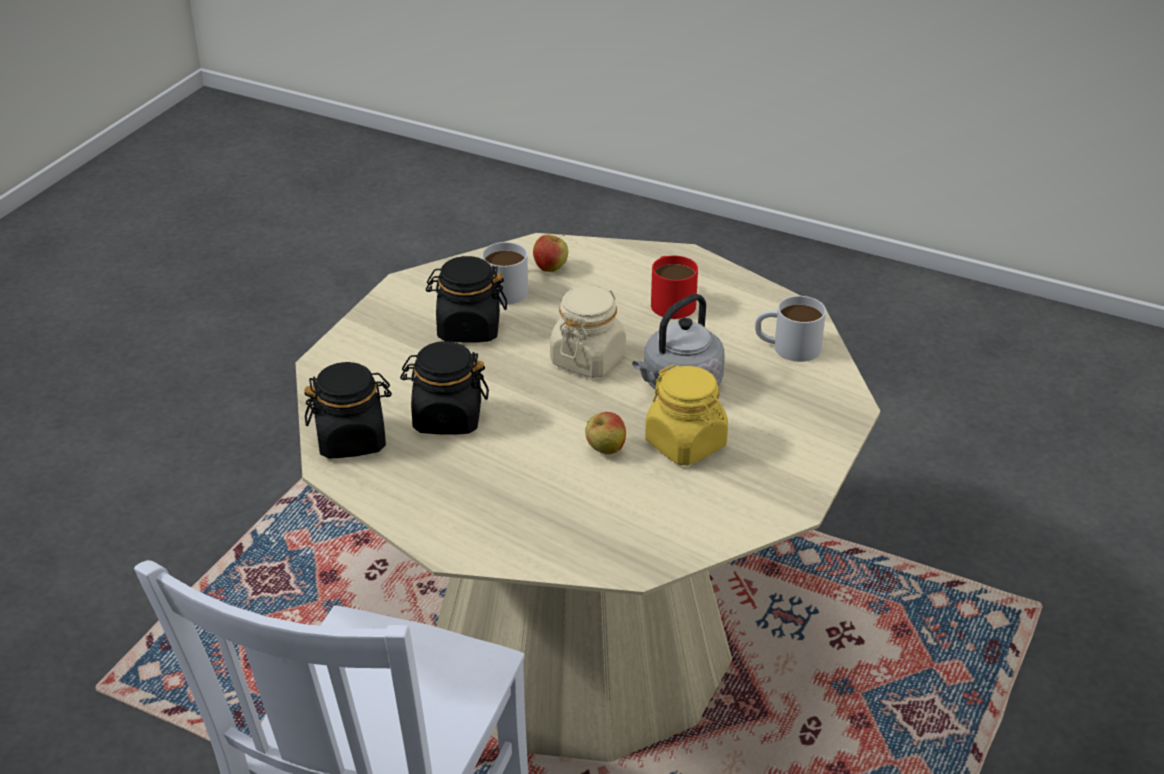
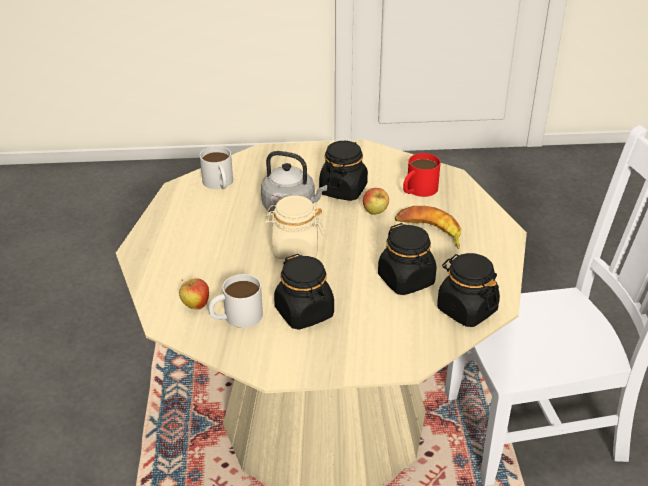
camera: 120 degrees left, 0 degrees up
yellow jar [645,364,728,465] -> black jar [319,141,368,201]
red mug [651,256,698,319] -> red mug moved to [403,153,441,197]
none -> banana [395,206,461,249]

